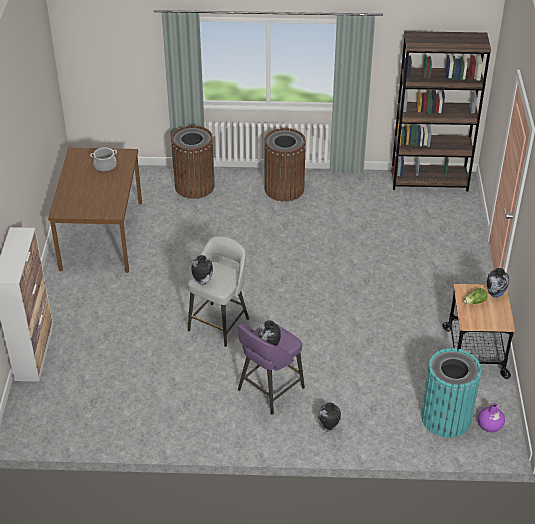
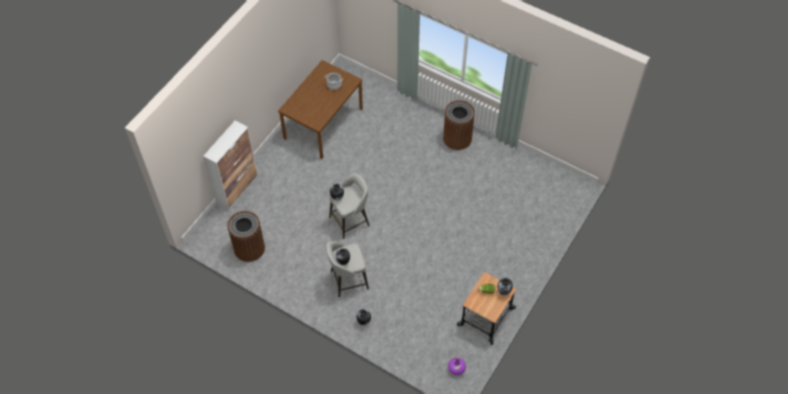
camera: 30 degrees right, 15 degrees up
brown trash can [171,125,215,199] -> brown trash can moved to [227,211,265,262]
purple stool [238,323,305,415] -> grey stool [326,241,369,297]
brown bookcase [391,31,491,192] -> none
turquoise trash can [421,348,481,438] -> none

